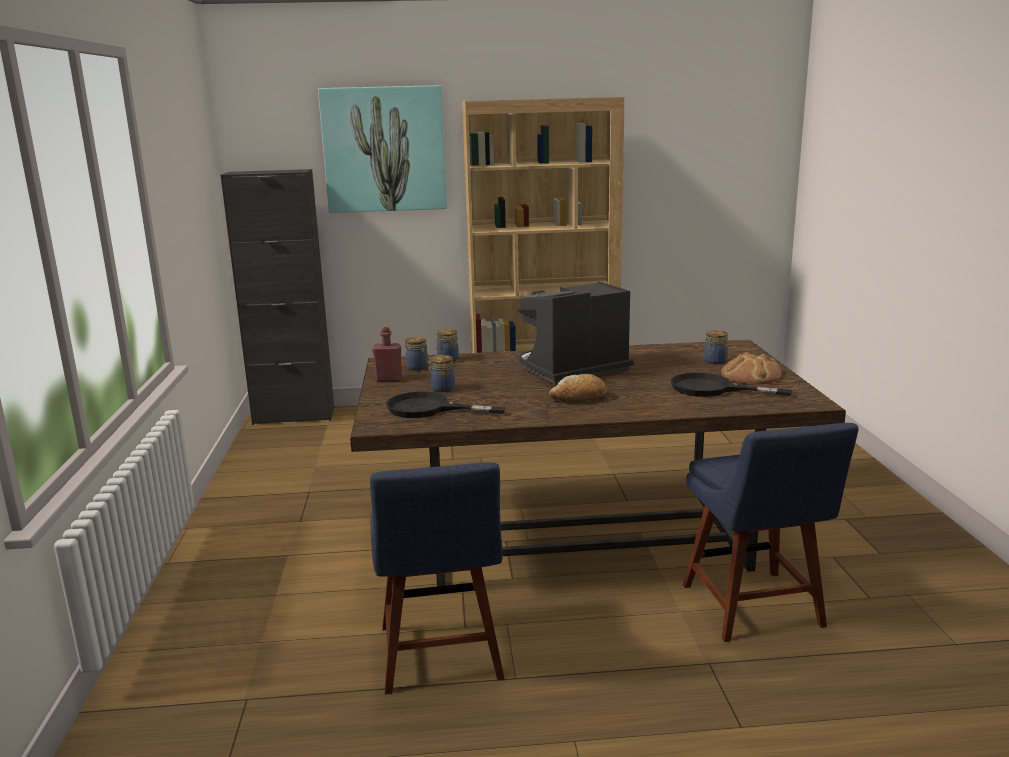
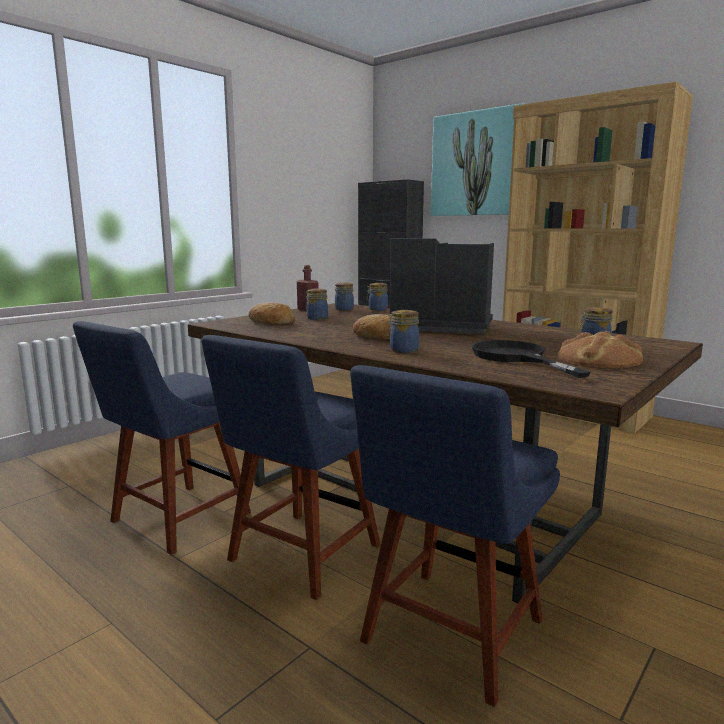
camera: 45 degrees right, 5 degrees down
black frying pan [386,391,506,418] -> bread [248,303,296,325]
none -> blue chair [201,335,380,600]
none -> jar [387,310,419,353]

